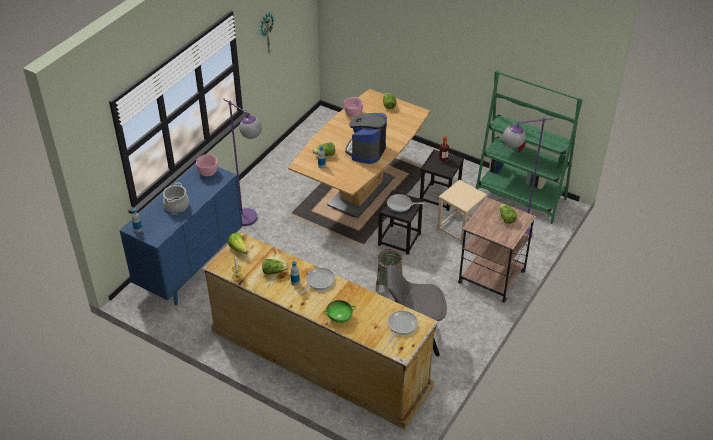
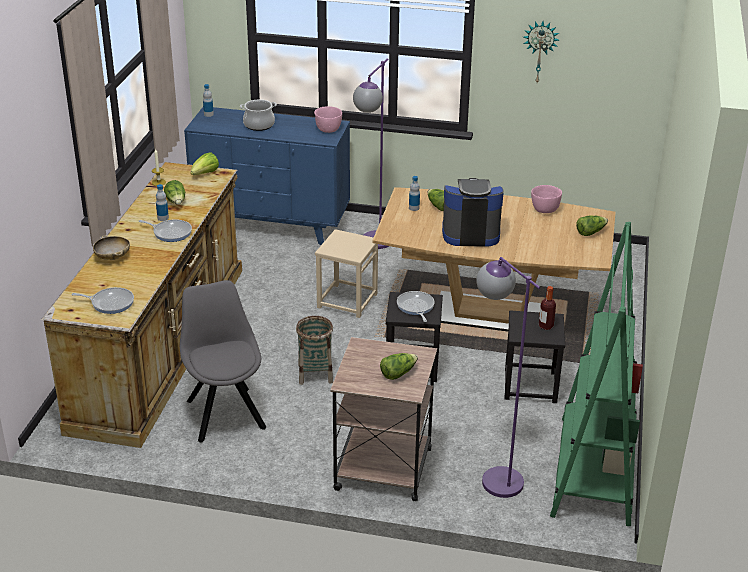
camera: 70 degrees right, 10 degrees down
green bowl [323,300,356,323] -> beige bowl [93,235,130,260]
beige stool [437,180,487,245] -> beige stool moved to [315,229,378,318]

